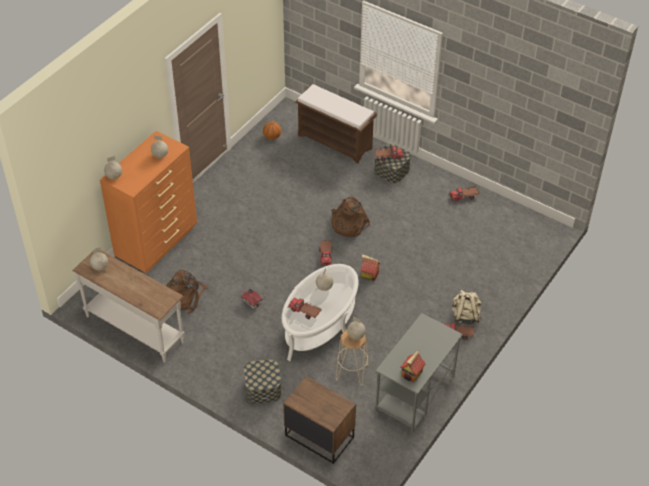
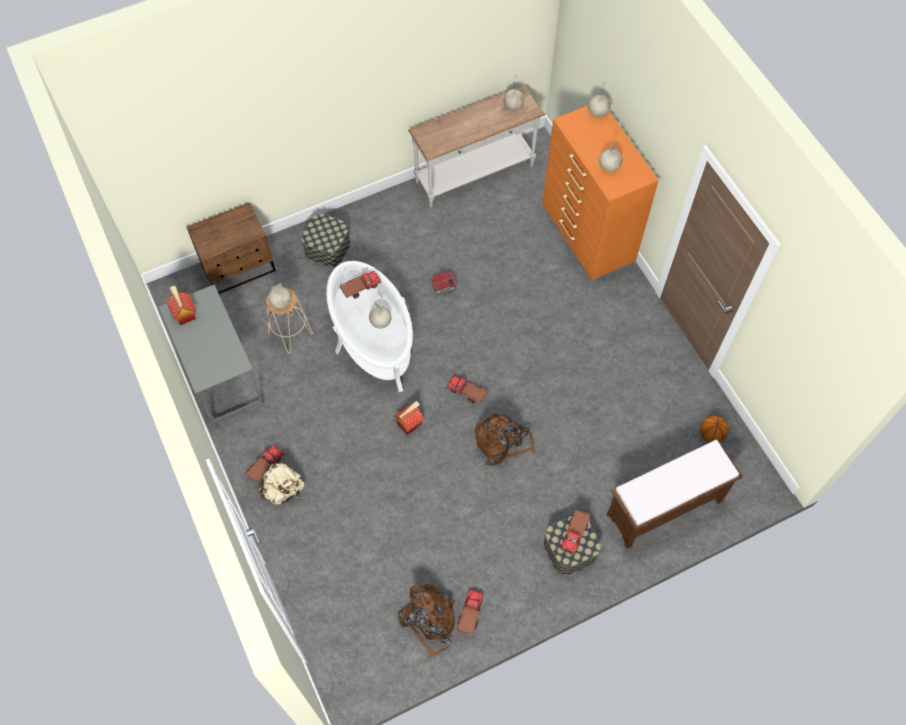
camera: 120 degrees right, 15 degrees up
brown backpack [167,270,209,314] -> brown backpack moved to [397,584,455,659]

